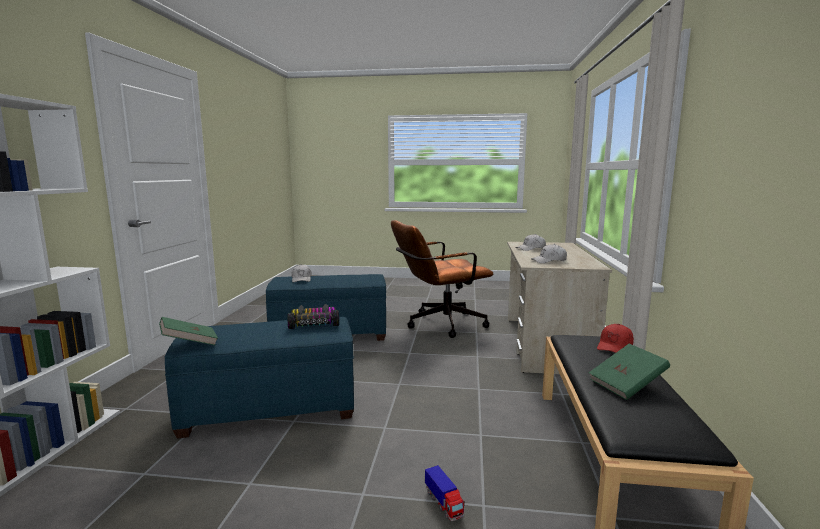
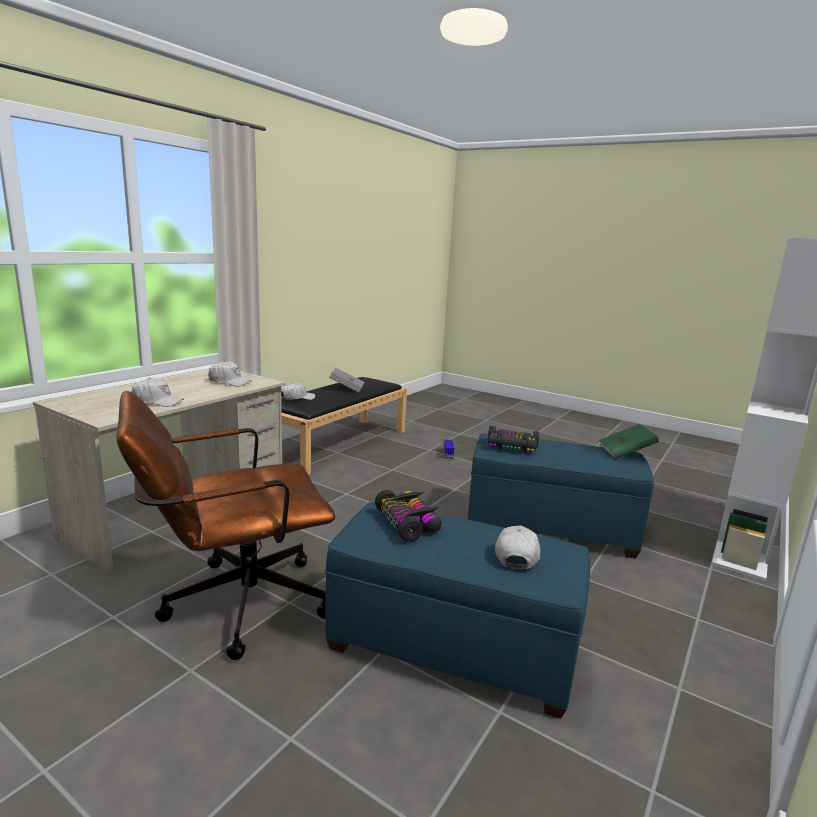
camera: 155 degrees left, 5 degrees up
brown office chair [391,220,493,338] -> brown office chair turned 150 degrees clockwise [117,391,335,660]
green book [589,344,670,400] -> grey book [329,368,364,392]
red cap [597,324,634,353] -> white cap [281,382,315,400]
none -> toy car [375,490,443,542]

